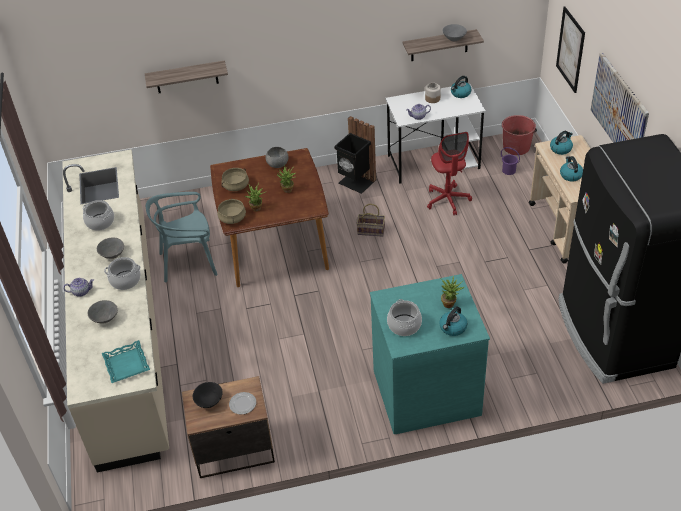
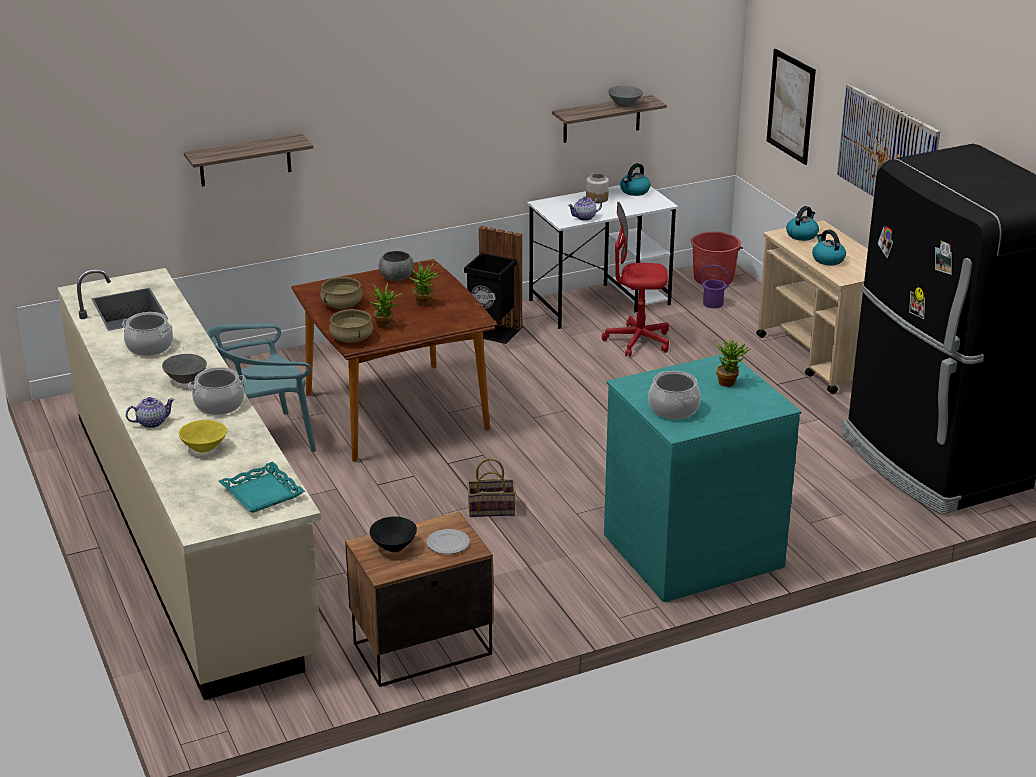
camera: 15 degrees left, 15 degrees down
grey bowl [88,300,118,323] -> yellow bowl [179,420,227,453]
basket [356,204,385,237] -> basket moved to [467,458,516,517]
red office chair [427,132,472,215] -> red office chair turned 120 degrees clockwise [602,202,669,357]
kettle [439,306,467,336] -> none

